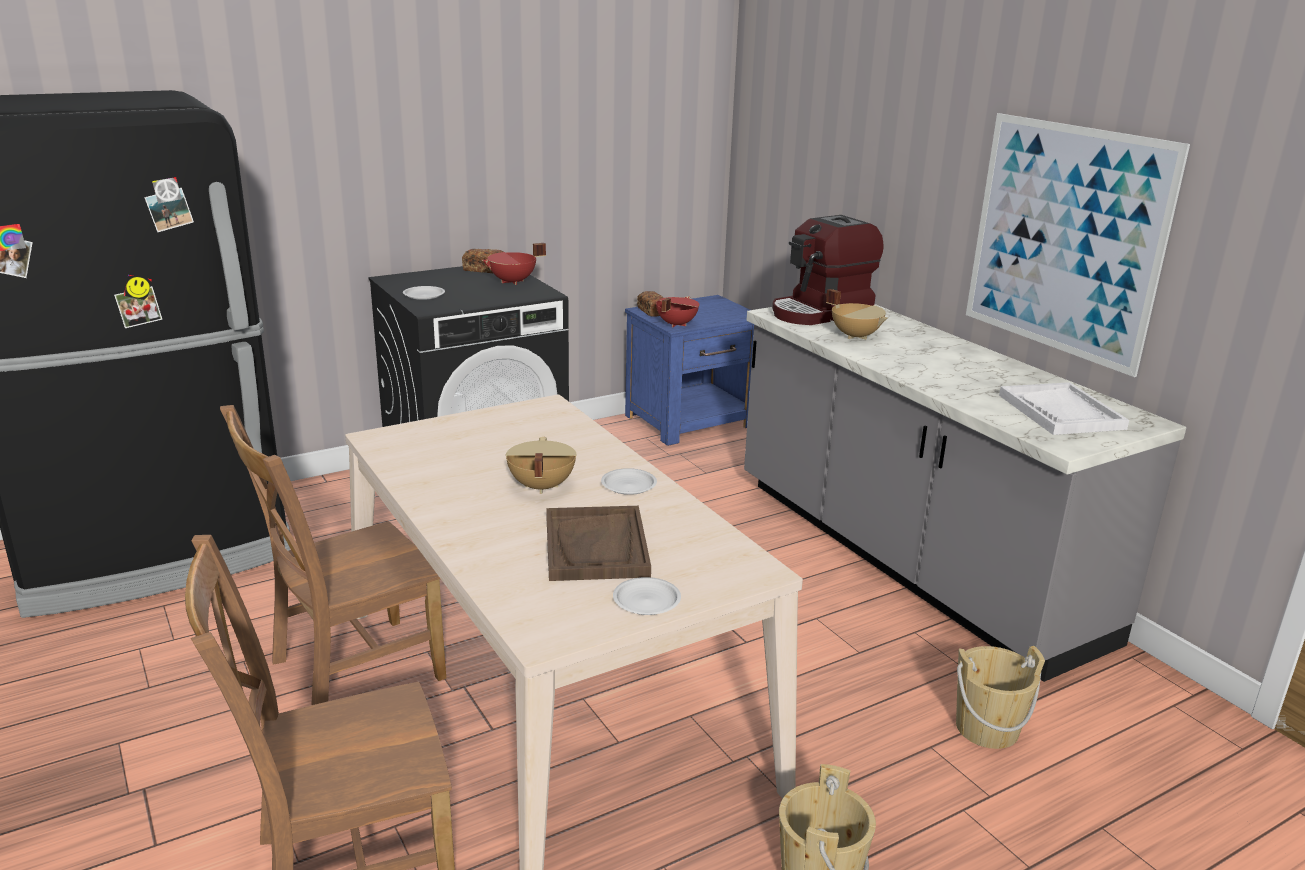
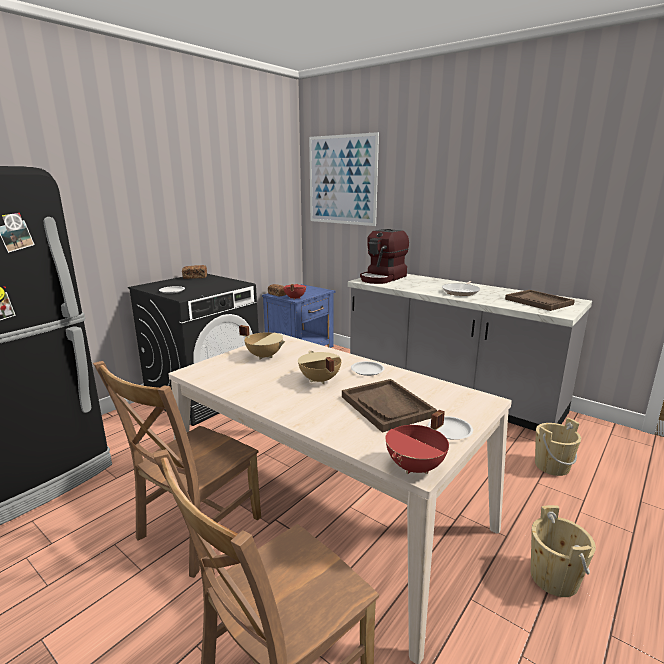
camera: 20 degrees left, 5 degrees down
red cooking pot [482,243,546,285] -> red cooking pot moved to [385,410,449,474]
beige cooking pot [826,289,888,340] -> beige cooking pot moved to [239,325,285,360]
picture [966,113,1190,377] -> picture moved to [309,132,379,226]
white tray [999,382,1129,435] -> brown tray [505,290,575,311]
none -> frying pan [442,281,480,296]

